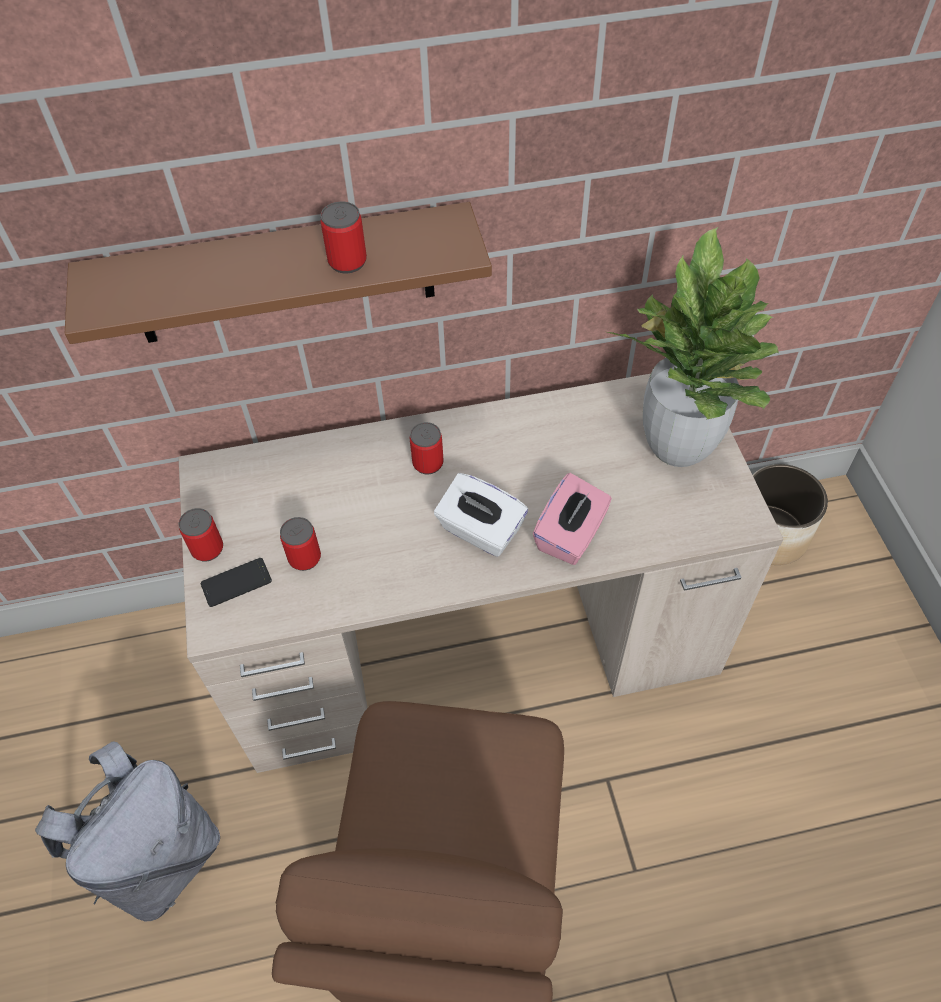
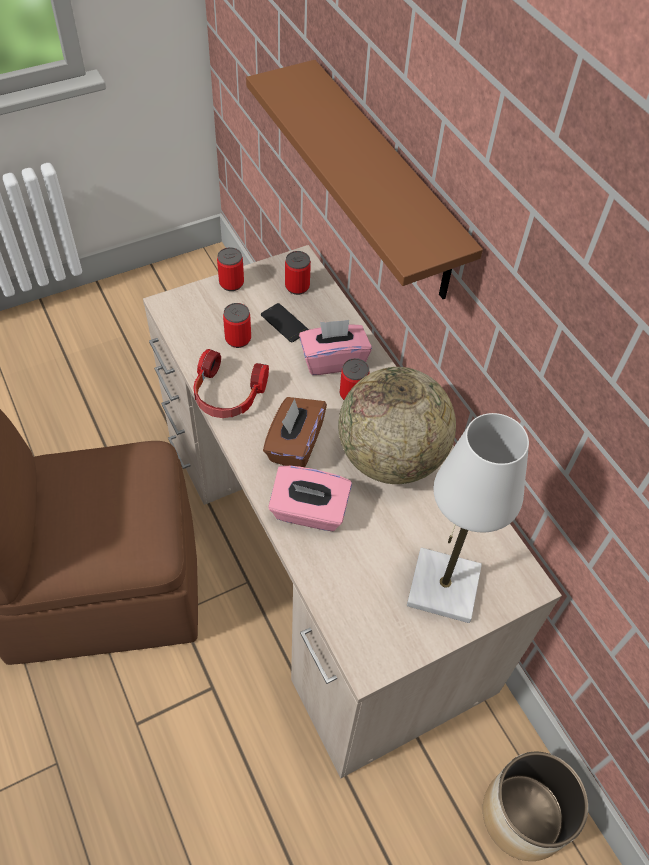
camera: 70 degrees right, 0 degrees up
grey backpack [35,742,220,922] -> none
phone [201,558,272,607] -> phone moved to [261,303,309,342]
can [320,202,367,273] -> can moved to [285,251,311,295]
white tissue box [434,473,528,557] -> brown tissue box [263,397,327,467]
potted plant [608,227,779,467] -> white table lamp [407,413,529,623]
none -> headphones [193,349,269,418]
none -> pink tissue box [299,320,372,375]
none -> globe [338,367,456,484]

